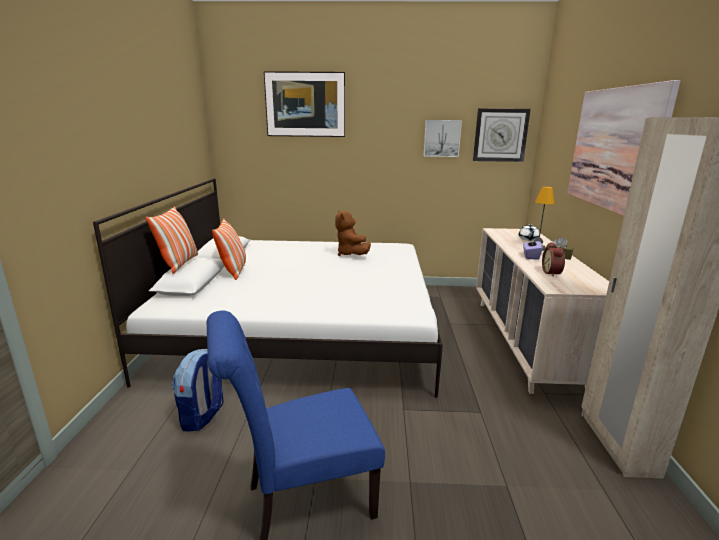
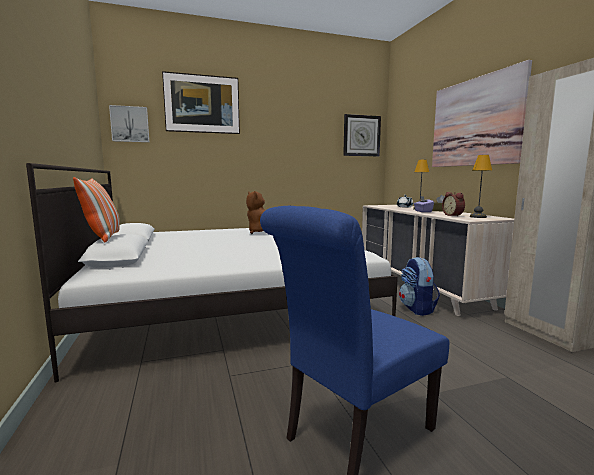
camera: 20 degrees left, 10 degrees down
backpack [172,349,224,431] -> backpack moved to [399,257,440,316]
pillow [212,219,246,280] -> none
picture [424,120,462,157] -> picture moved to [109,105,149,142]
none -> table lamp [470,155,492,218]

